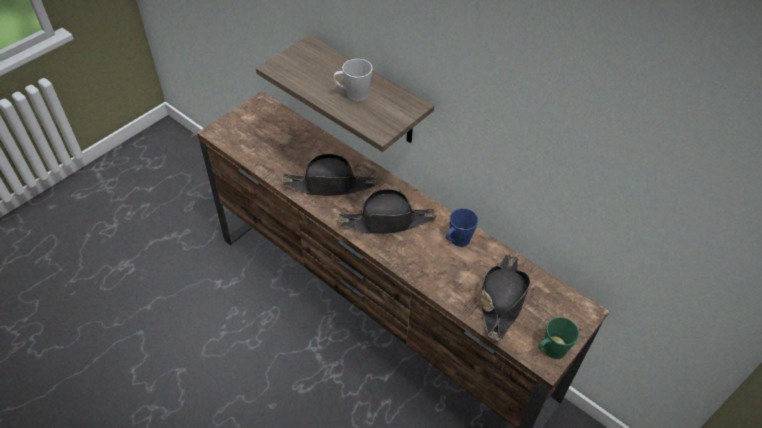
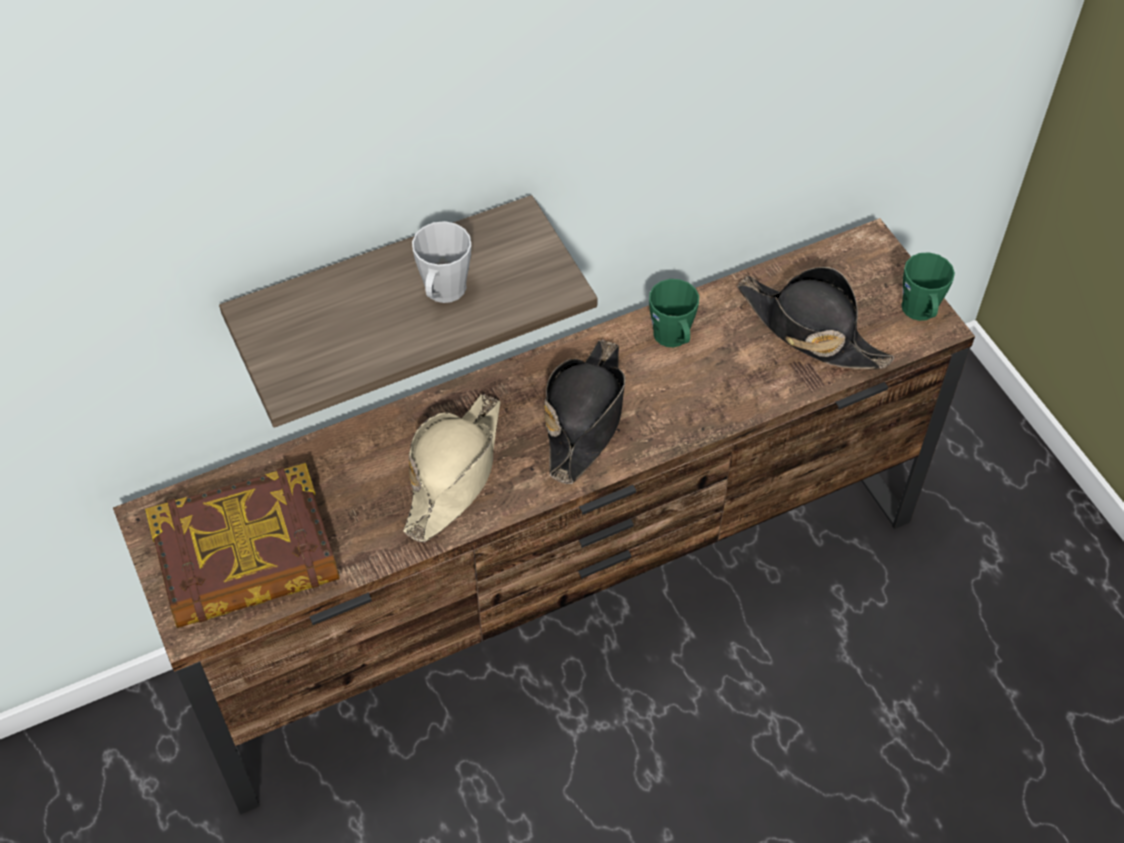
camera: 65 degrees left, 5 degrees up
black hat [282,154,377,196] -> beige hat [404,394,500,542]
blue mug [446,208,478,247] -> green mug [649,279,699,347]
none -> book [145,463,340,628]

